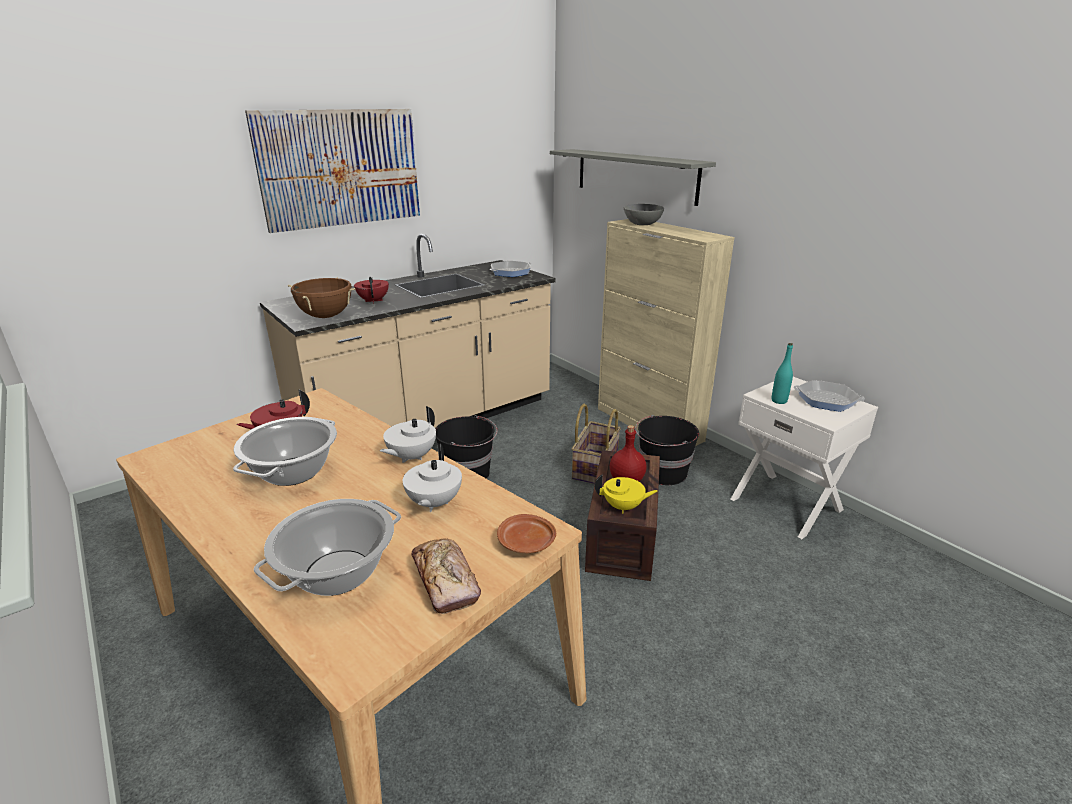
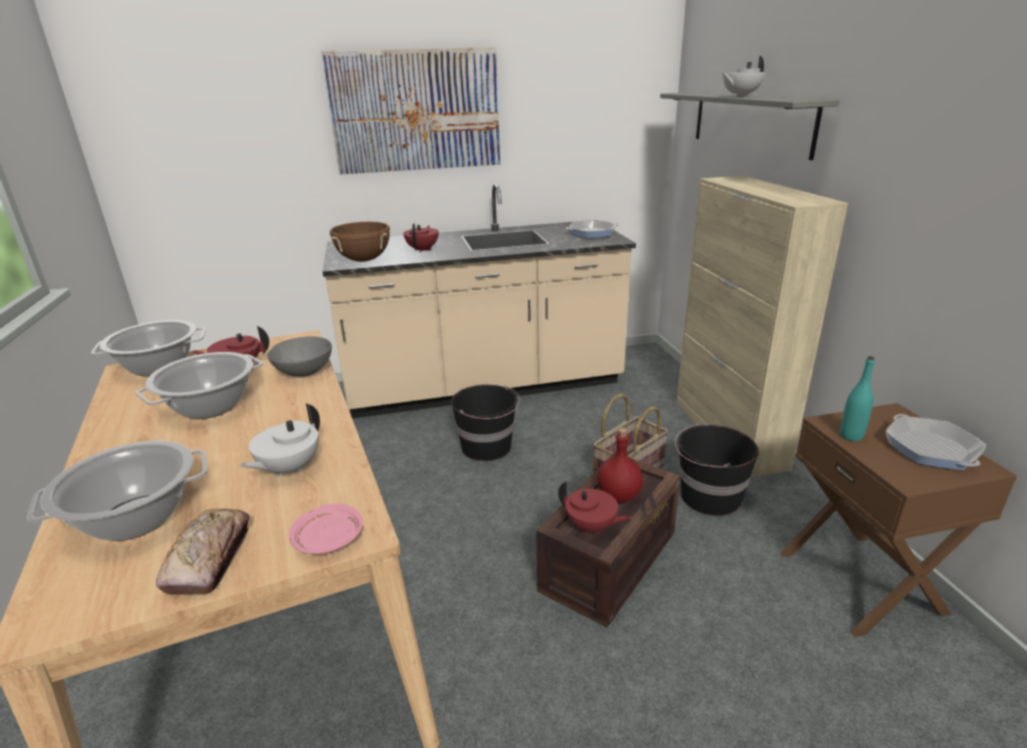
camera: 25 degrees right, 0 degrees up
white teapot [380,406,436,463] -> white teapot moved to [723,56,766,97]
brown plate [497,514,556,553] -> pink plate [288,504,363,554]
yellow teapot [595,474,657,514] -> red teapot [558,481,631,535]
grey bowl [624,204,664,225] -> grey bowl moved to [267,336,332,377]
white nightstand [731,377,878,539] -> brown nightstand [780,403,1017,637]
frying pan [794,380,865,412] -> frying pan turned 150 degrees counterclockwise [885,414,986,470]
none -> cooking pot [91,320,206,376]

